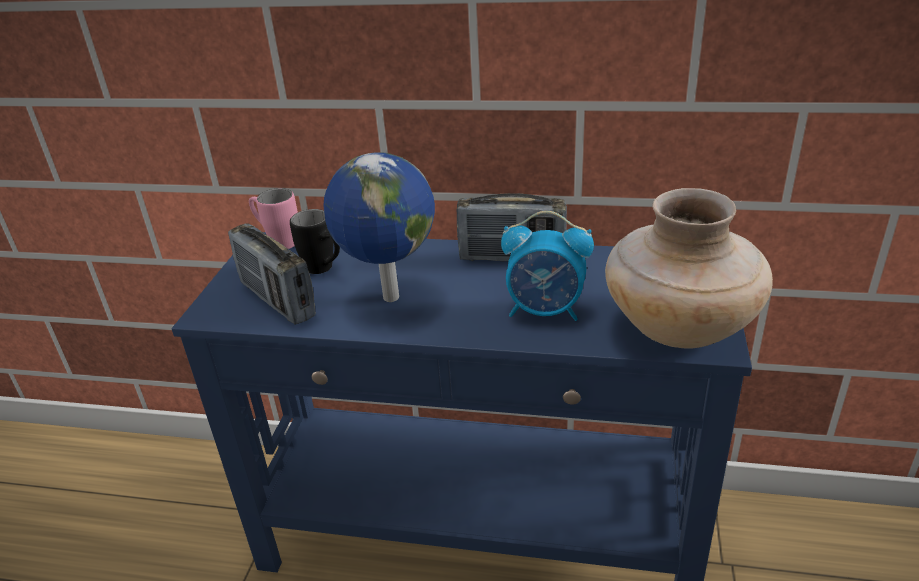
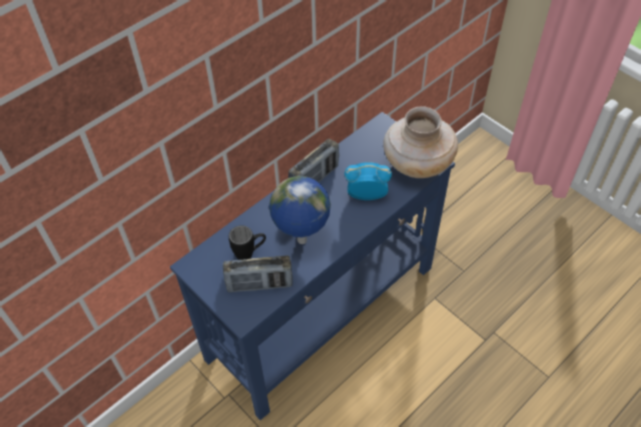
camera: 55 degrees left, 20 degrees up
pink mug [249,188,298,249] -> none
alarm clock [501,211,594,321] -> alarm clock turned 135 degrees counterclockwise [344,162,392,200]

